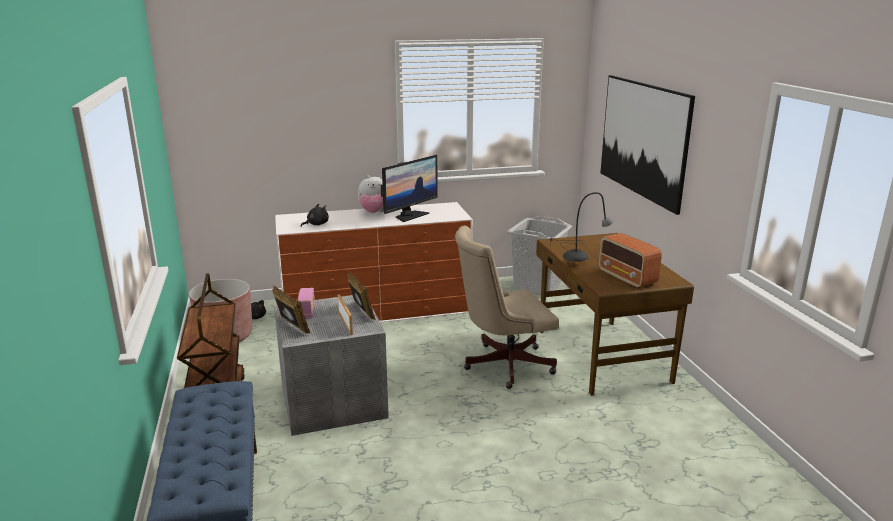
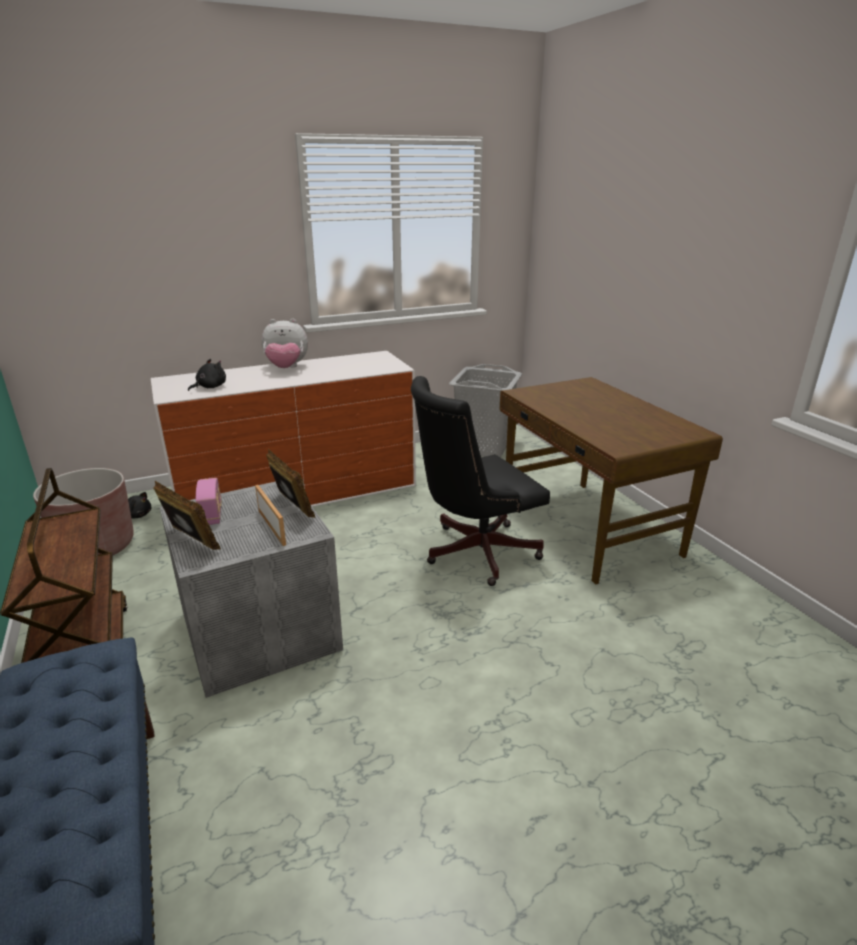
camera: 10 degrees left, 5 degrees up
monitor [381,155,438,222] -> none
beige office chair [455,226,559,389] -> black office chair [411,376,550,586]
grey table lamp [550,192,614,262] -> none
radio [599,233,662,289] -> none
picture [600,75,695,215] -> none

